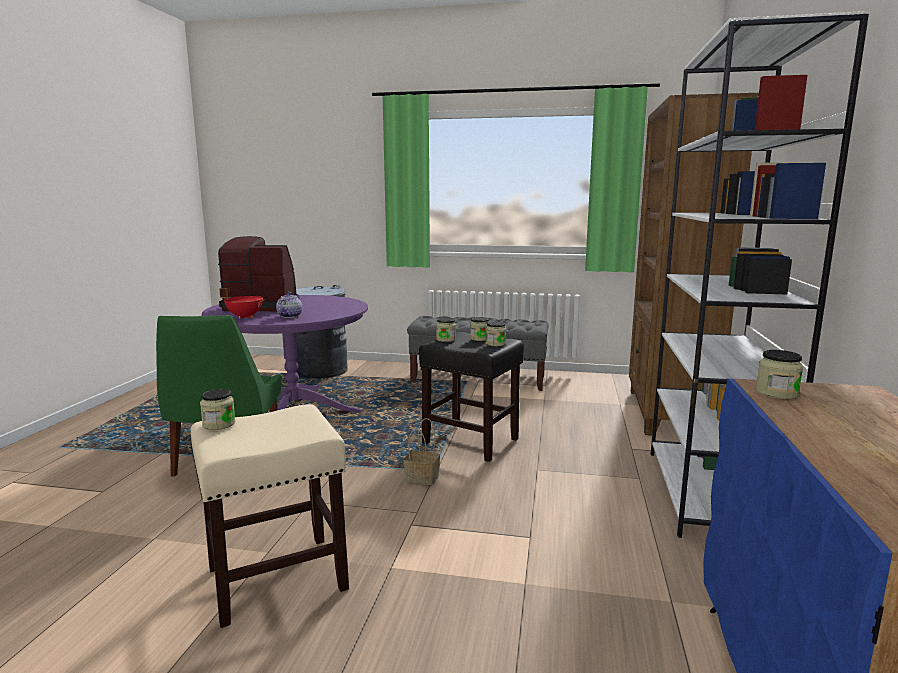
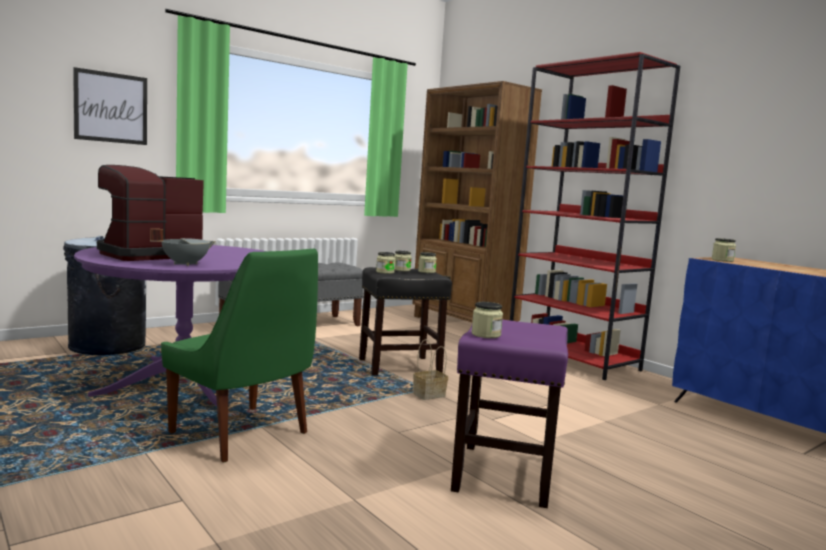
camera: 50 degrees left, 5 degrees down
beige stool [191,404,349,628] -> purple stool [451,320,568,508]
red cooking pot [220,288,264,319] -> grey cooking pot [150,229,216,266]
teapot [276,292,302,318] -> none
white bookcase [651,11,869,538] -> red bookcase [510,52,680,380]
none -> picture [73,67,147,145]

